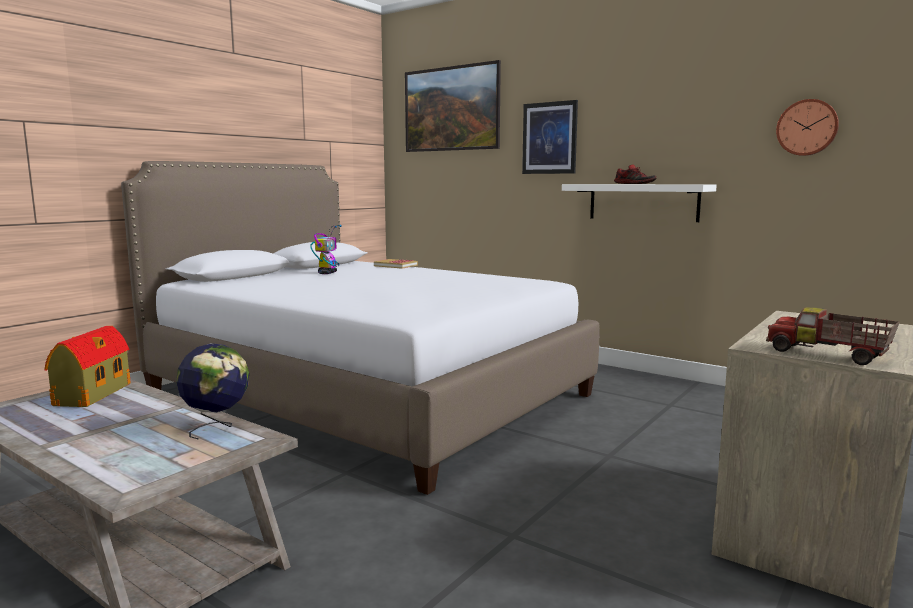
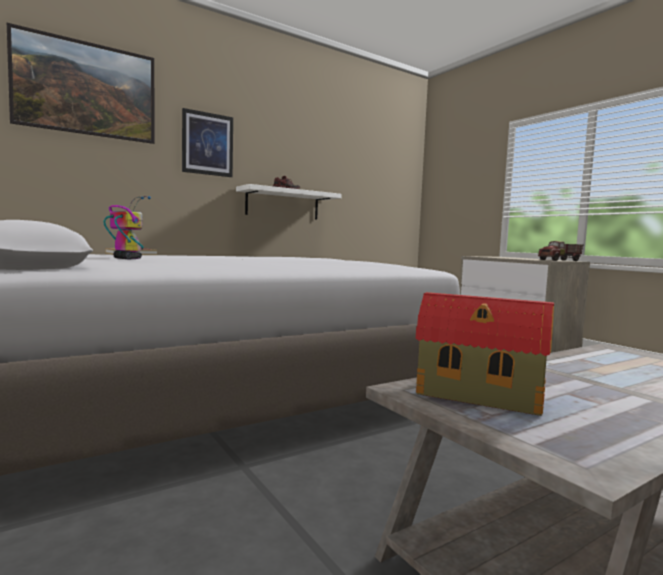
camera: 70 degrees left, 5 degrees down
globe [176,343,249,439] -> none
wall clock [776,99,839,156] -> none

